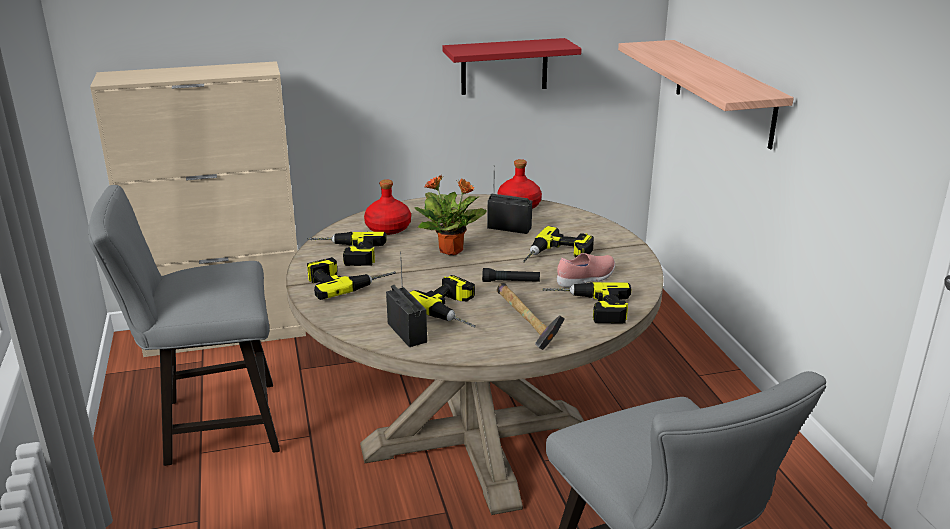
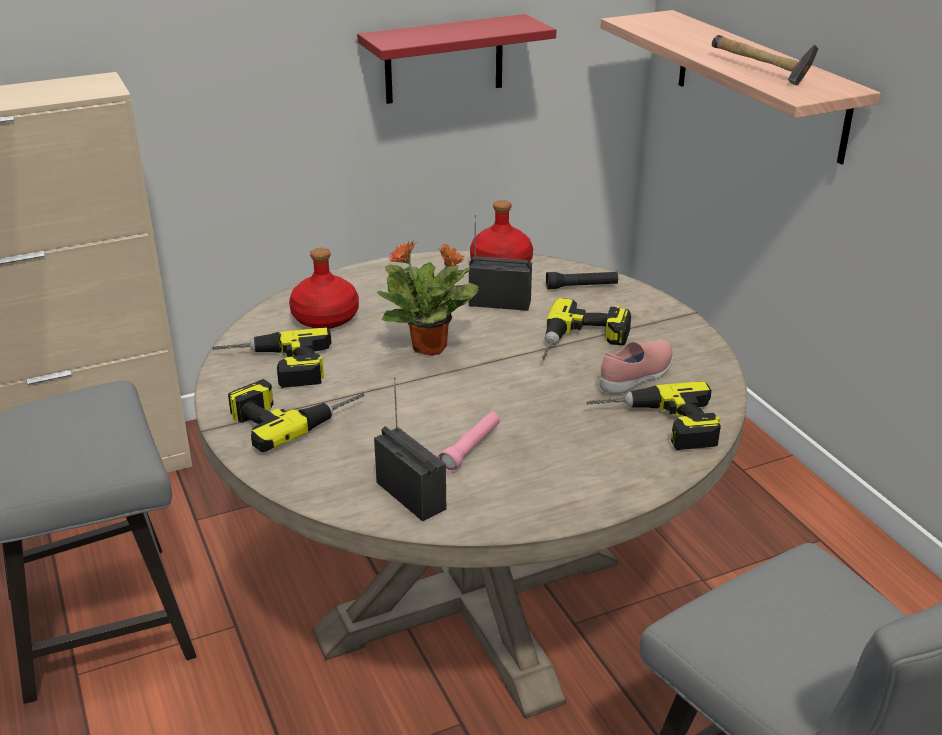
camera: 10 degrees left, 5 degrees up
power drill [409,275,476,328] -> pink flashlight [438,412,500,472]
black flashlight [482,268,540,282] -> black flashlight moved to [546,272,618,289]
hammer [497,283,565,350] -> hammer moved to [712,35,818,85]

